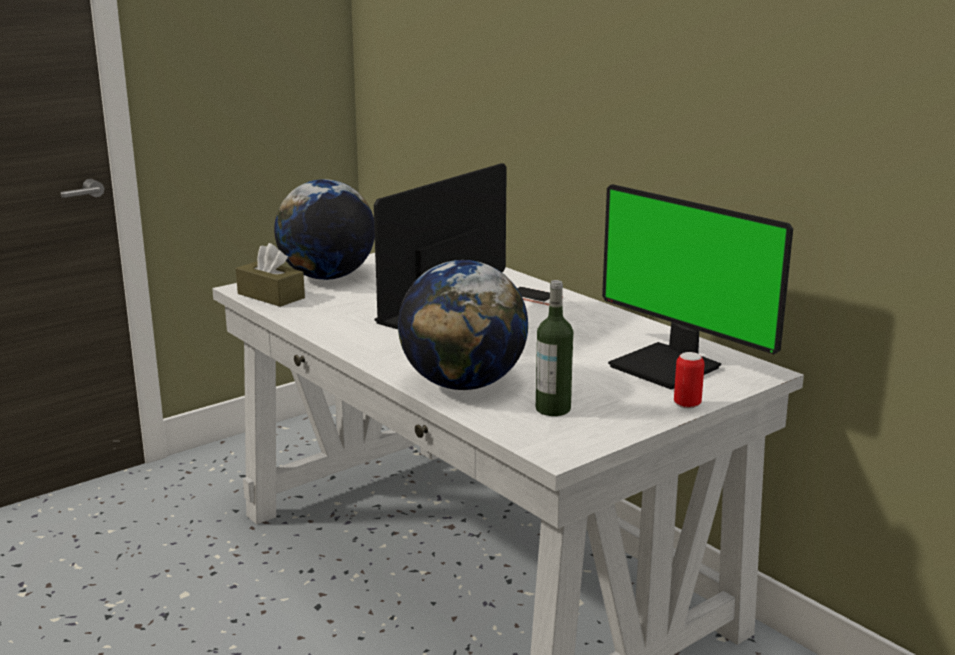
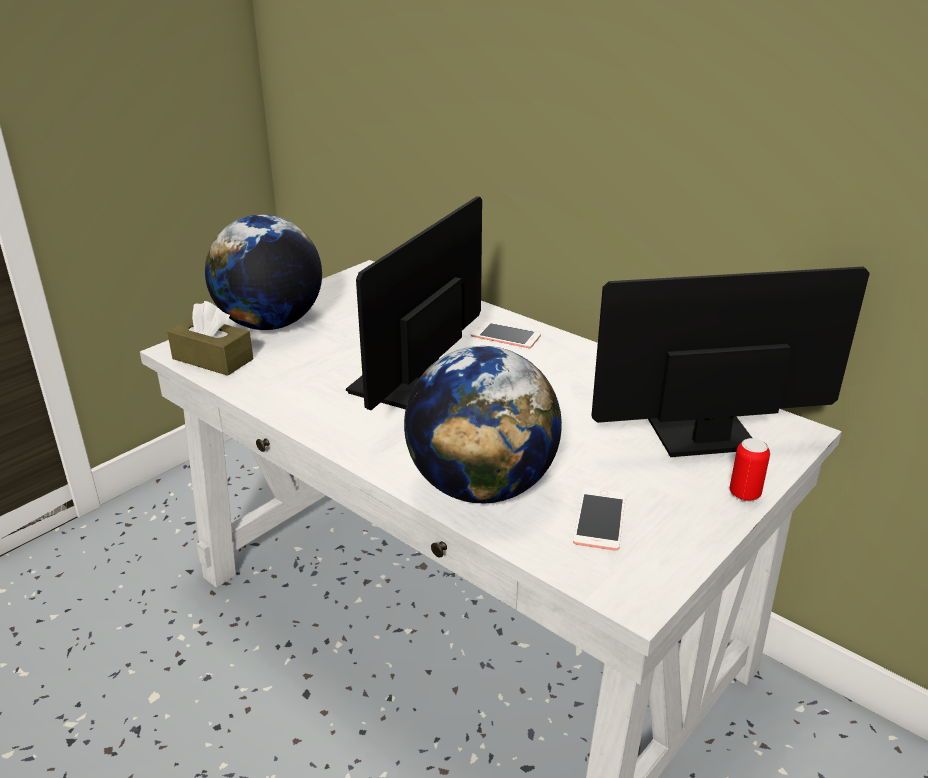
camera: 10 degrees left, 10 degrees up
bottle [536,280,573,416] -> phone [573,487,626,551]
monitor [602,184,793,390] -> monitor turned 135 degrees clockwise [591,267,870,457]

